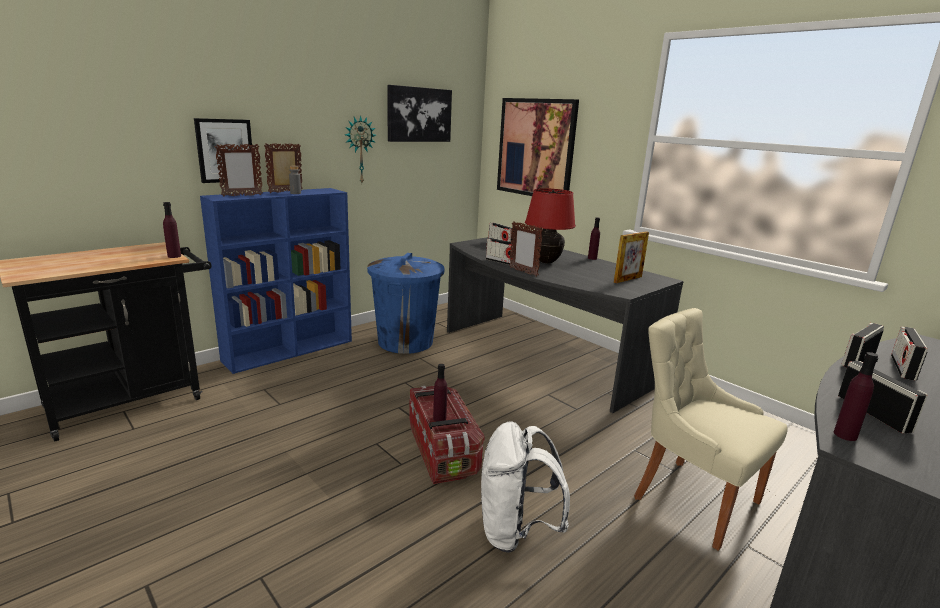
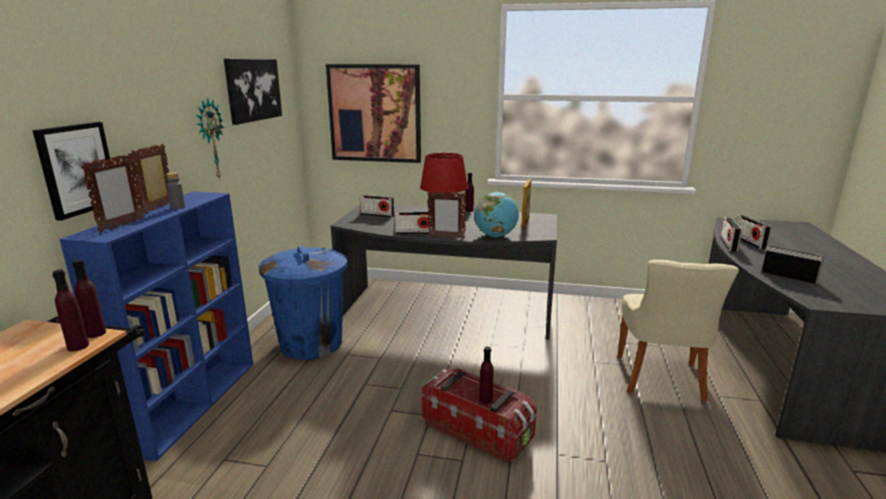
camera: 35 degrees left, 0 degrees up
white backpack [481,421,570,553] -> none
beige chair [634,308,788,551] -> beige chair turned 90 degrees counterclockwise [618,260,739,402]
purple bottle [834,352,878,441] -> purple bottle moved to [52,269,89,352]
none -> globe [474,192,519,237]

